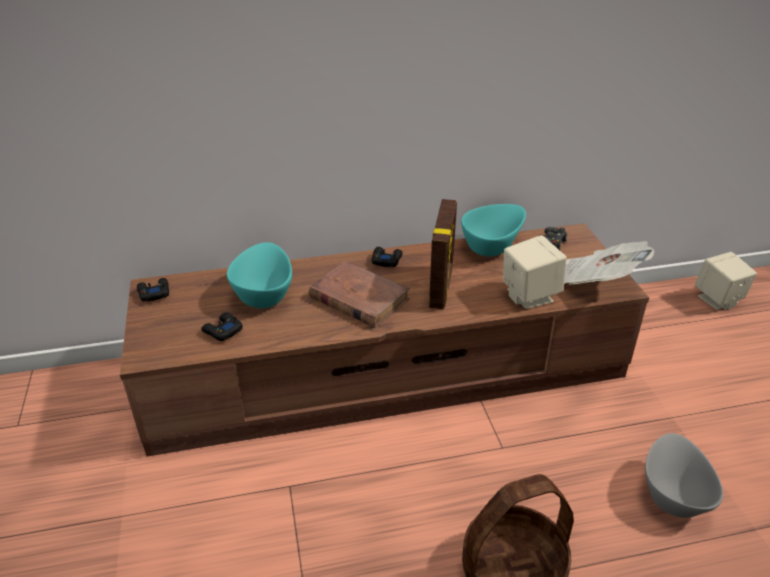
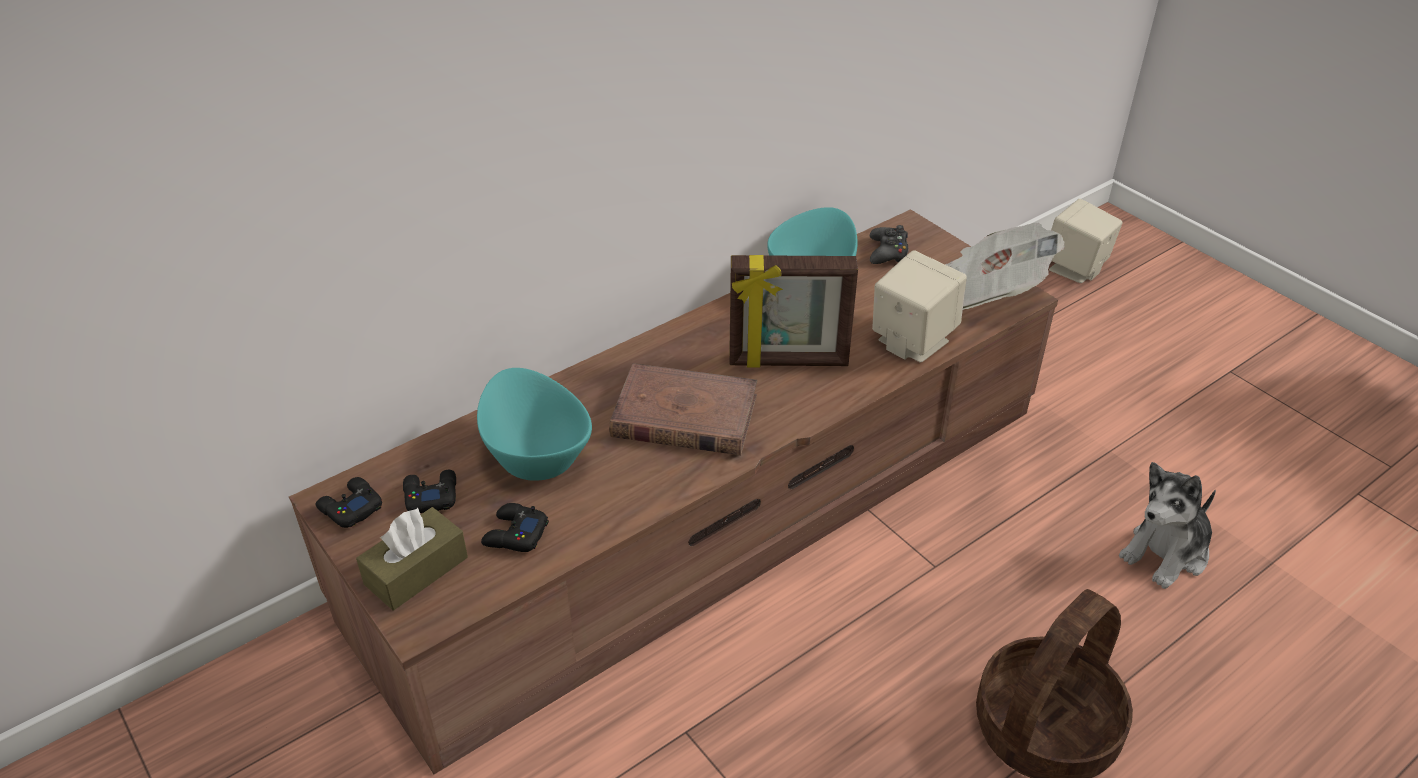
camera: 25 degrees left, 5 degrees up
black game controller [372,247,403,267] -> black game controller moved to [403,470,456,513]
picture frame [429,199,457,309] -> picture frame turned 105 degrees clockwise [729,255,858,368]
grey bowl [645,433,723,518] -> plush toy [1119,462,1216,589]
none -> brown tissue box [356,507,468,610]

